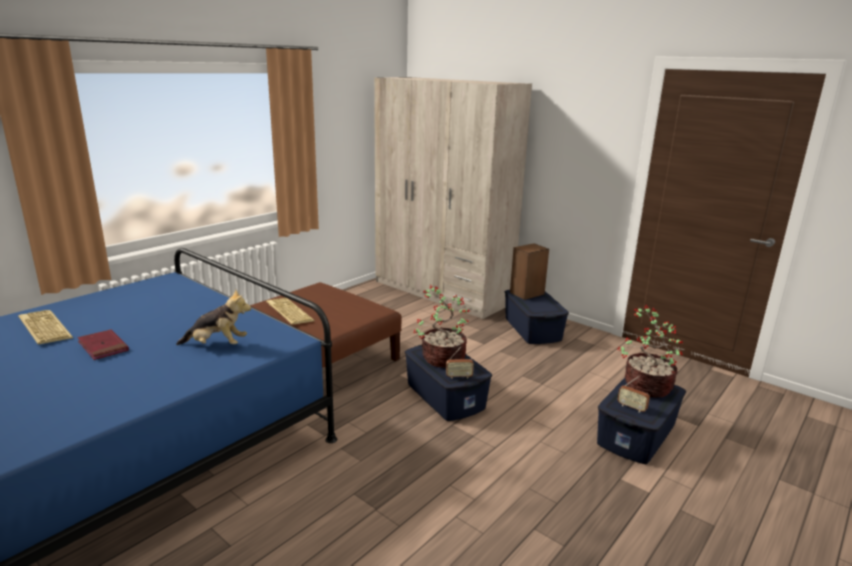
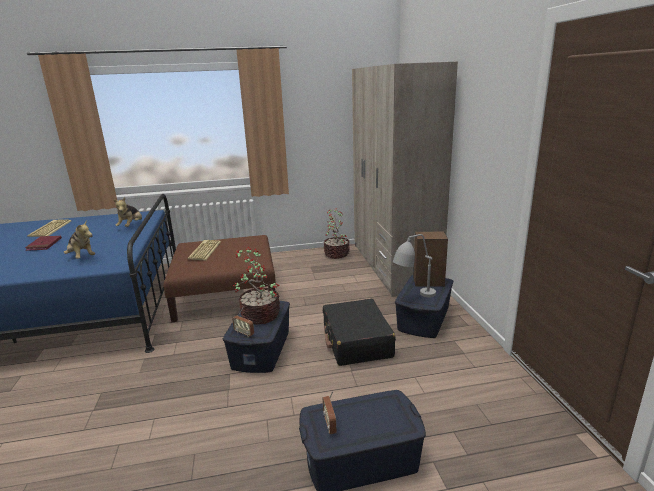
camera: 40 degrees right, 0 degrees up
potted plant [617,305,683,398] -> potted plant moved to [324,209,350,259]
none -> plush toy [113,197,142,227]
none -> black suitcase [323,299,396,366]
none -> grey table lamp [393,234,436,297]

